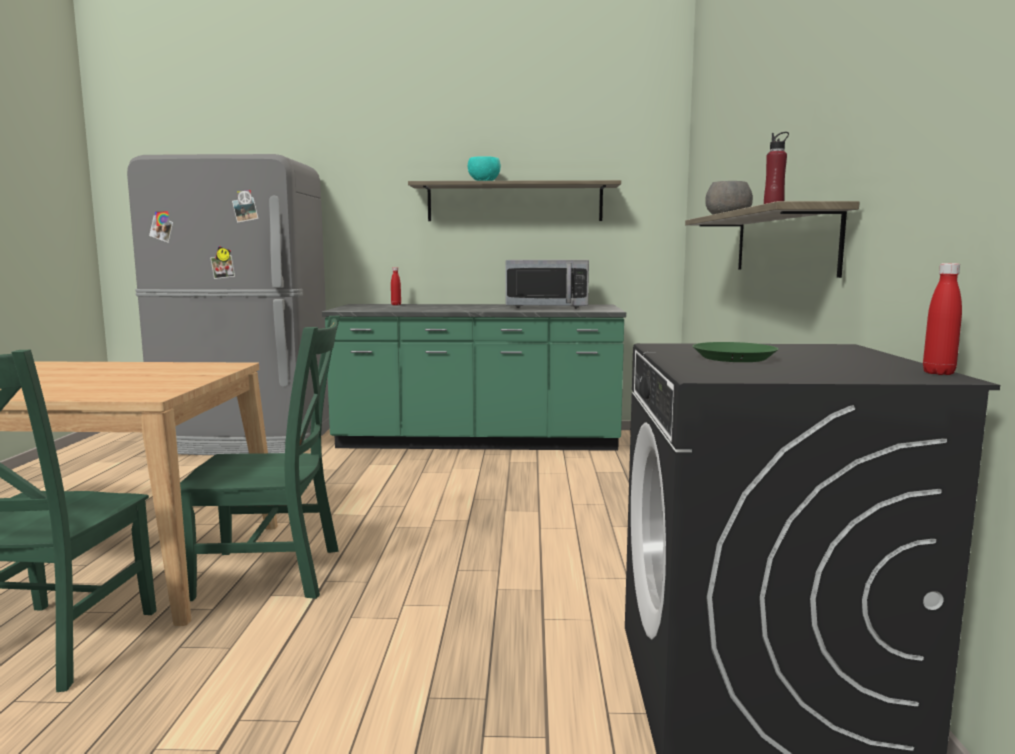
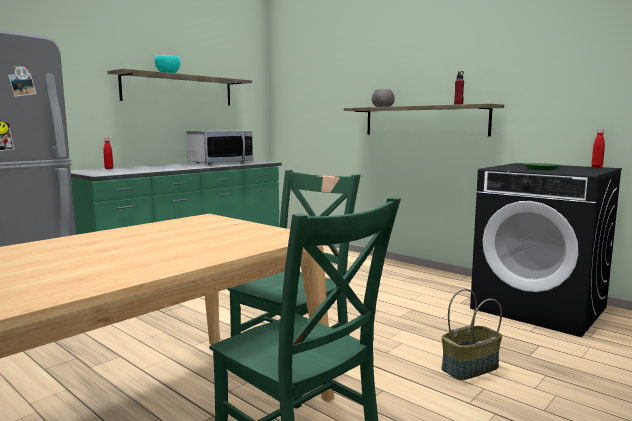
camera: 50 degrees left, 0 degrees up
none -> basket [441,289,502,380]

